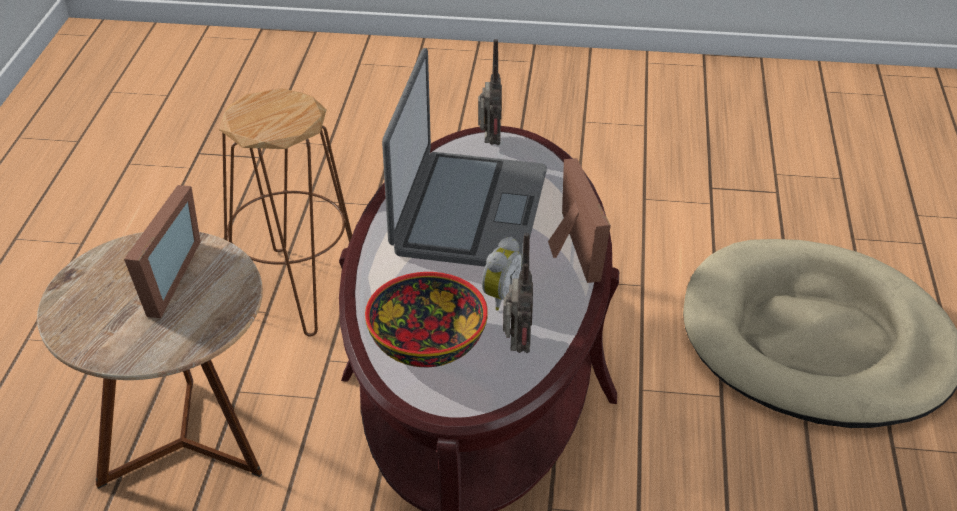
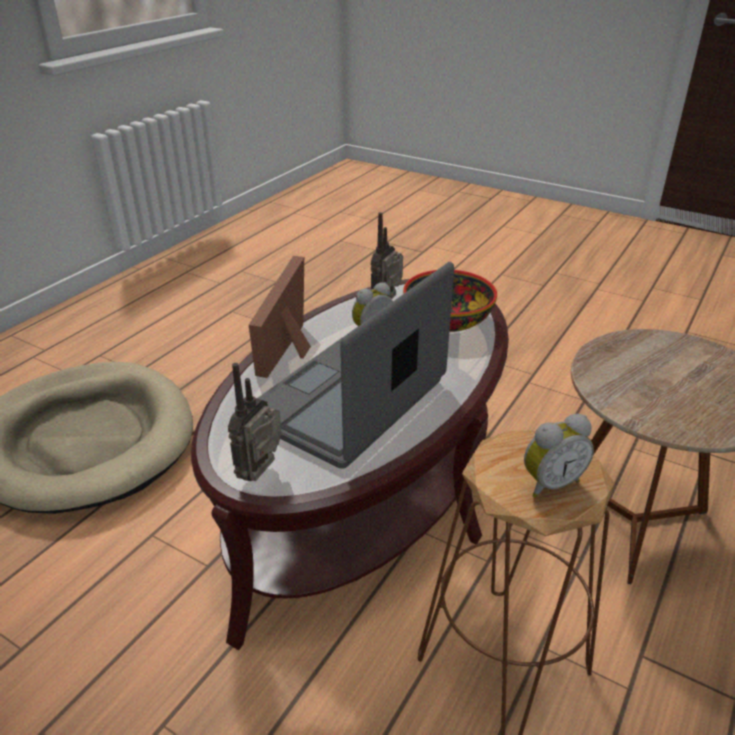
camera: 155 degrees left, 5 degrees down
picture frame [124,185,201,318] -> none
none -> alarm clock [524,414,594,498]

